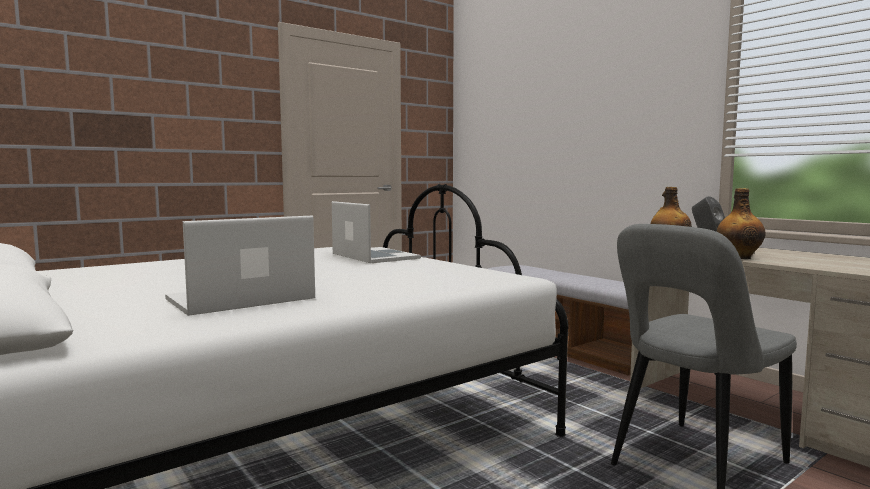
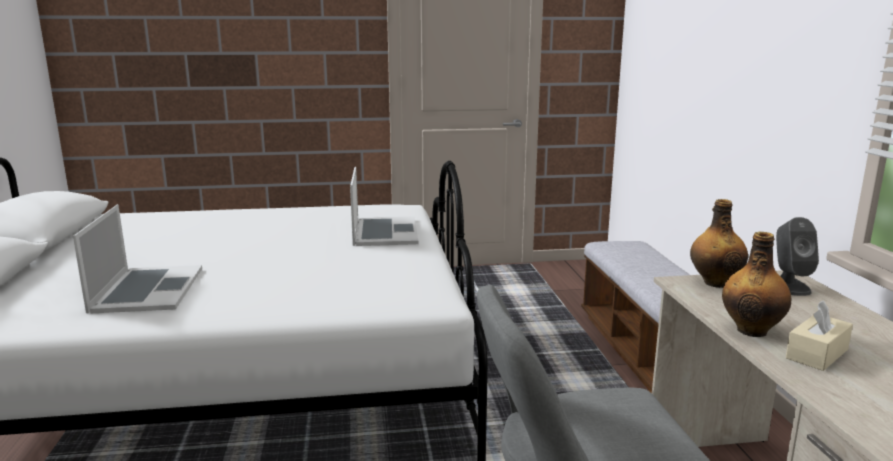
camera: 30 degrees right, 10 degrees up
laptop [165,215,315,316] -> laptop turned 90 degrees clockwise [73,204,202,313]
none -> beige tissue box [786,300,853,371]

